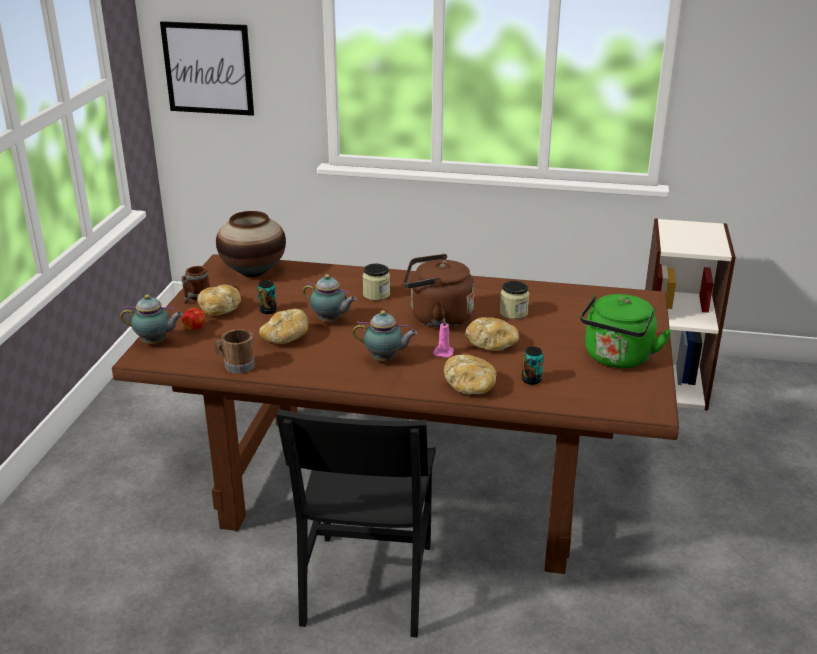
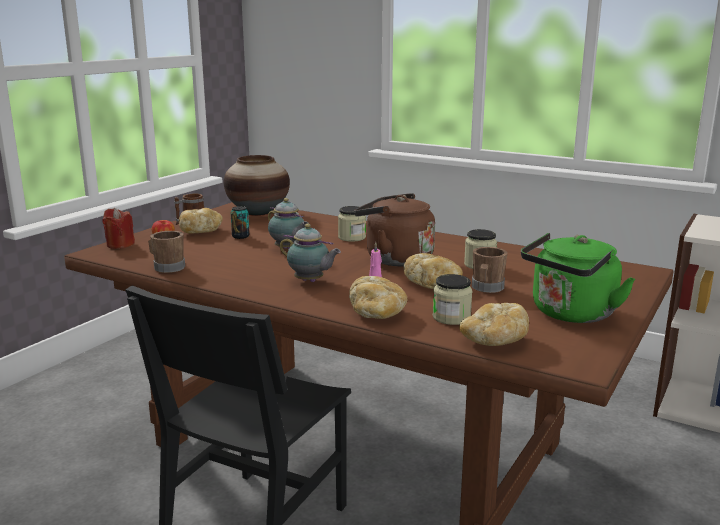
camera: 20 degrees right, 10 degrees down
teapot [120,294,183,343] -> red candle [102,208,135,249]
picture [160,21,254,116] -> none
bread [259,309,308,344] -> bread moved to [459,303,529,346]
can [522,347,544,385] -> jar [433,274,472,325]
none -> brown mug [472,247,508,293]

